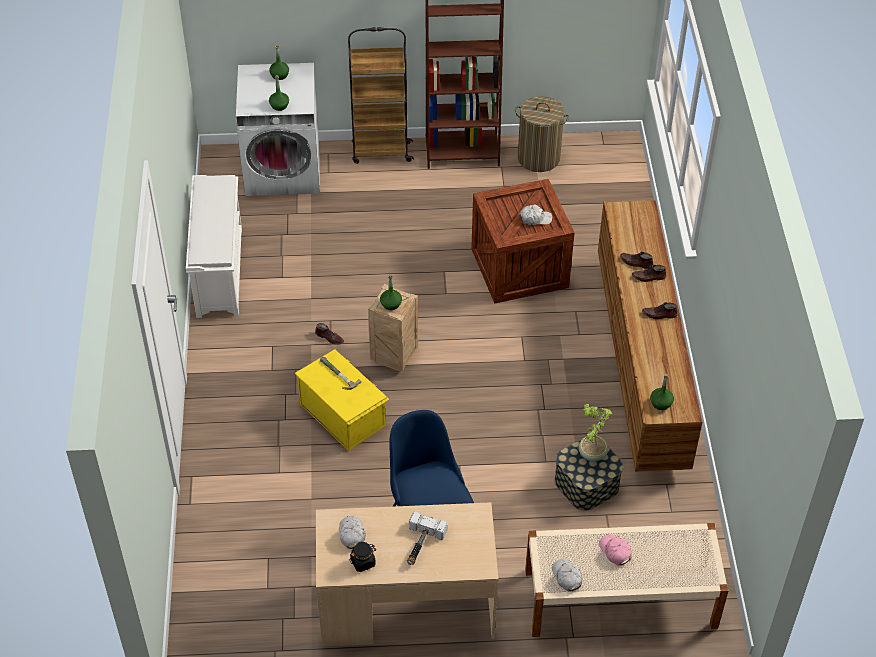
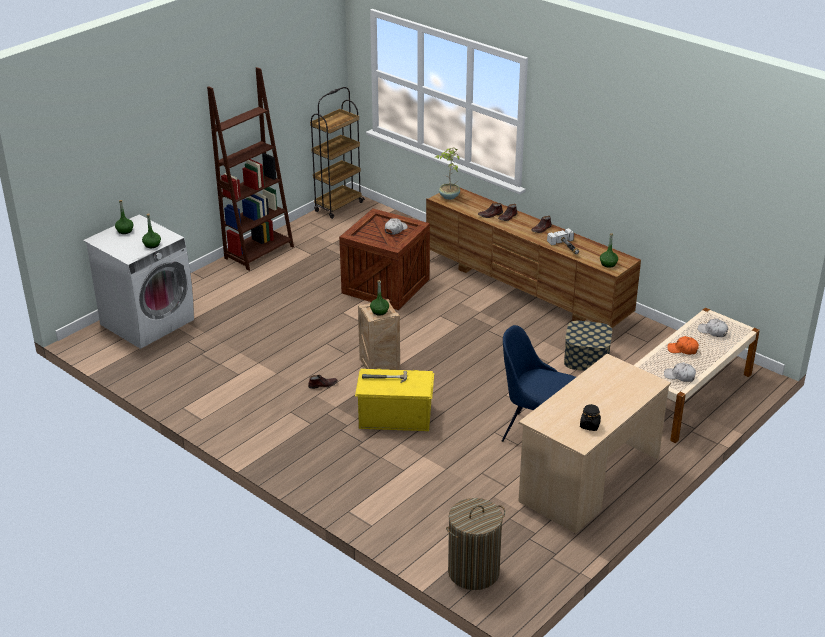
camera: 45 degrees left, 15 degrees down
white shoe rack [186,175,242,318] -> none
white cap [339,516,366,549] -> white cap moved to [698,319,728,337]
brown cart [348,27,414,164] -> brown cart moved to [310,87,365,219]
hammer [407,512,448,565] -> hammer moved to [547,228,579,254]
laundry basket [515,96,569,172] -> laundry basket moved to [446,498,505,590]
potted plant [578,403,613,461] -> potted plant moved to [435,147,460,200]
pink cap [599,534,632,566] -> orange cap [667,336,699,355]

